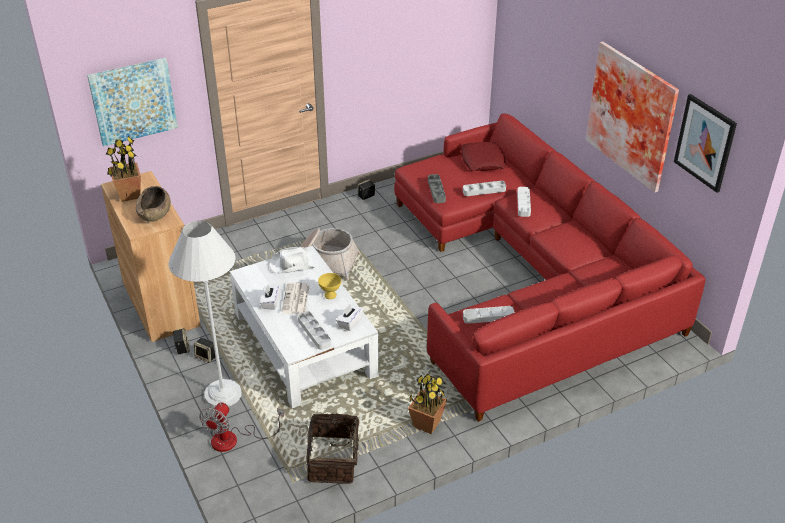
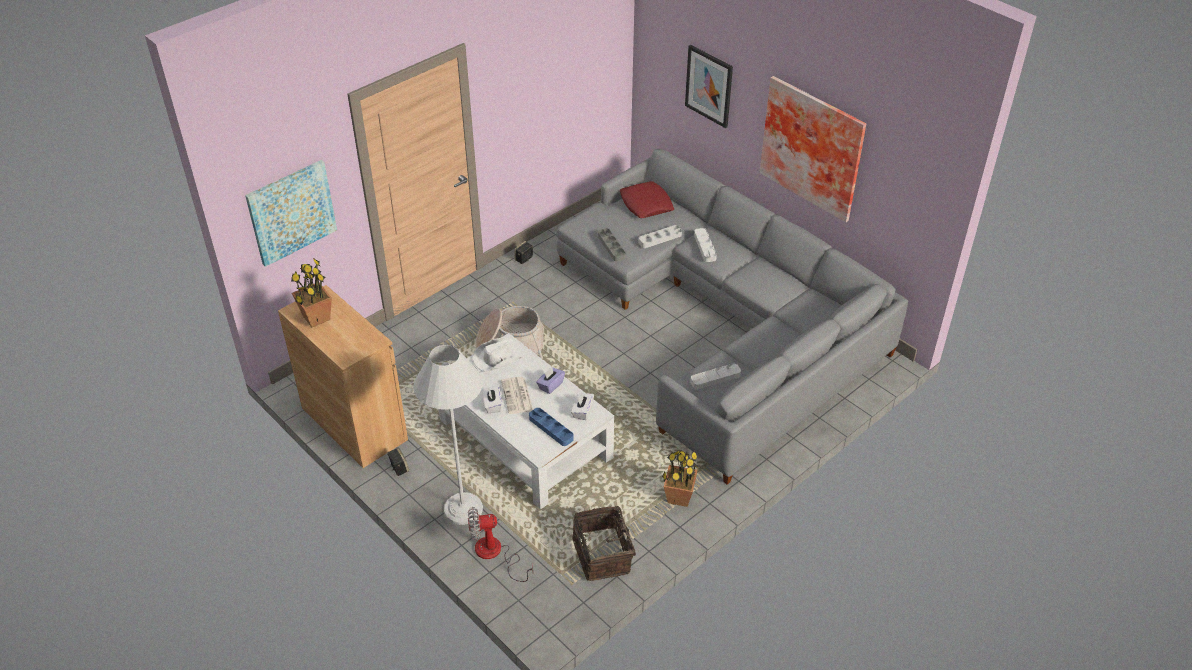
camera: 15 degrees left, 5 degrees up
brown bowl [136,186,171,222] -> none
speaker [194,338,215,363] -> none
fan [199,402,284,452] -> fan turned 75 degrees clockwise [468,507,533,582]
grey tray [298,311,331,350] -> blue tray [529,408,574,446]
yellow bowl [318,273,341,299] -> purple tissue box [536,367,565,394]
red sofa [394,113,705,422] -> grey sofa [557,149,908,484]
picture [674,94,737,193] -> picture moved to [685,45,733,128]

